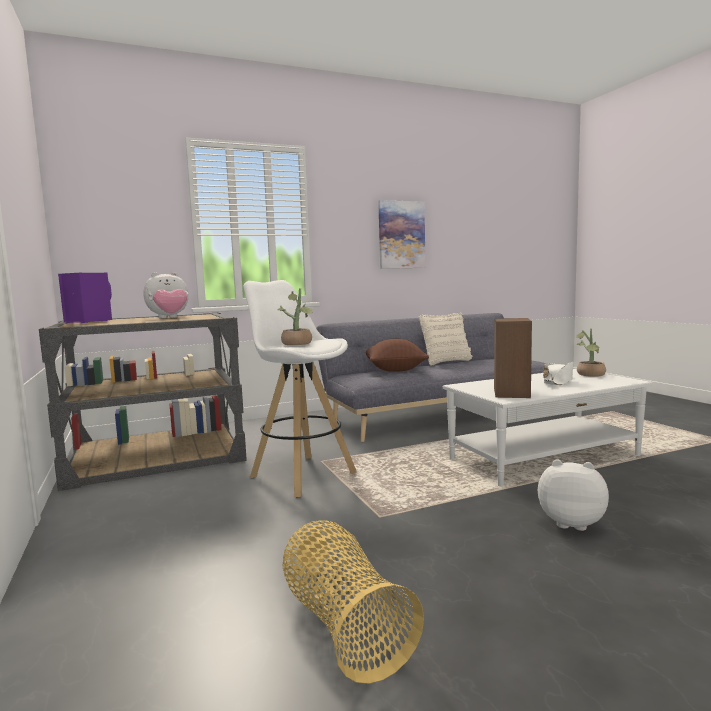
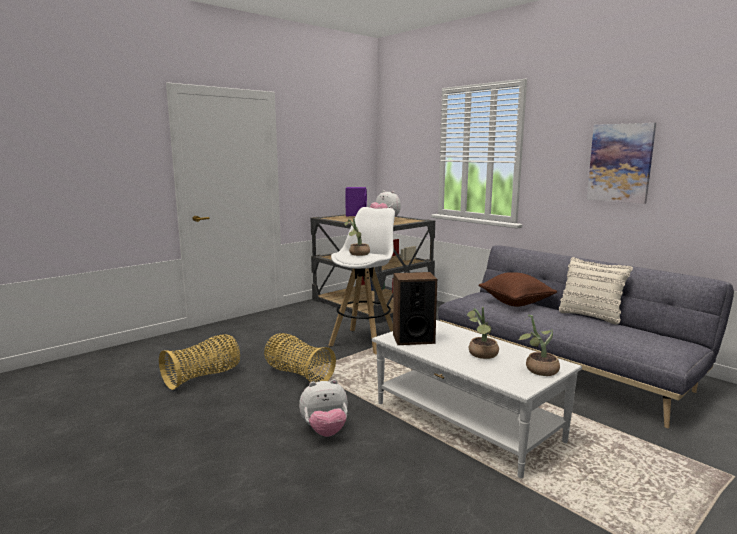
camera: 70 degrees right, 5 degrees up
plush toy [538,459,609,531] -> plush toy turned 75 degrees clockwise [299,379,348,437]
white hat [543,362,573,385] -> potted plant [467,307,499,359]
none -> basket [264,333,336,383]

